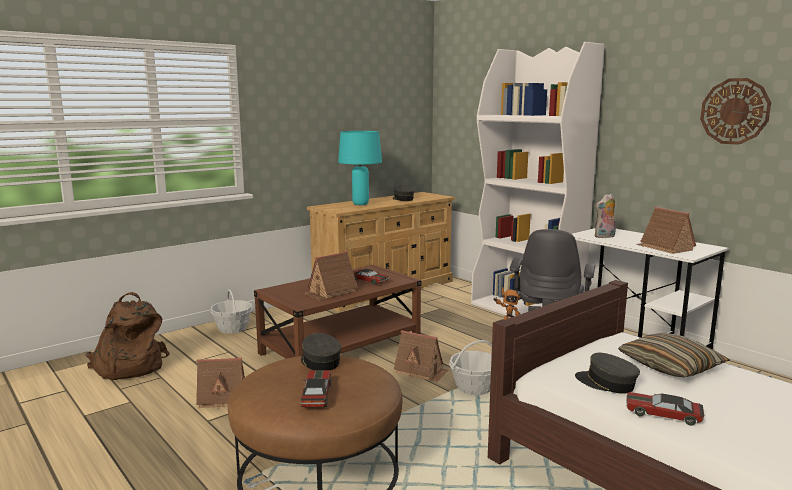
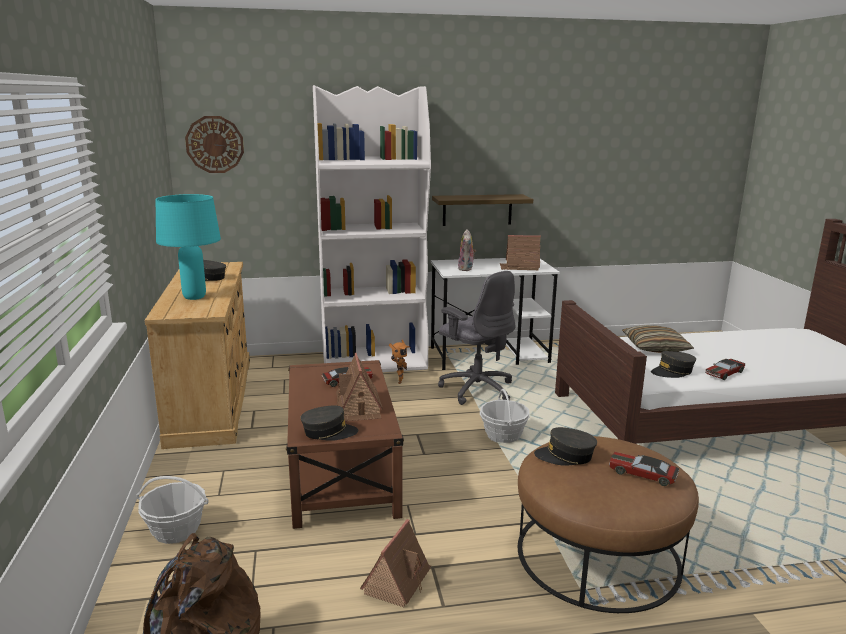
camera: 60 degrees left, 5 degrees up
toy house [394,330,449,382] -> none
wall clock [700,78,771,145] -> wall clock moved to [185,116,244,173]
none -> grey cap [300,405,358,441]
none -> shelf [432,194,533,226]

